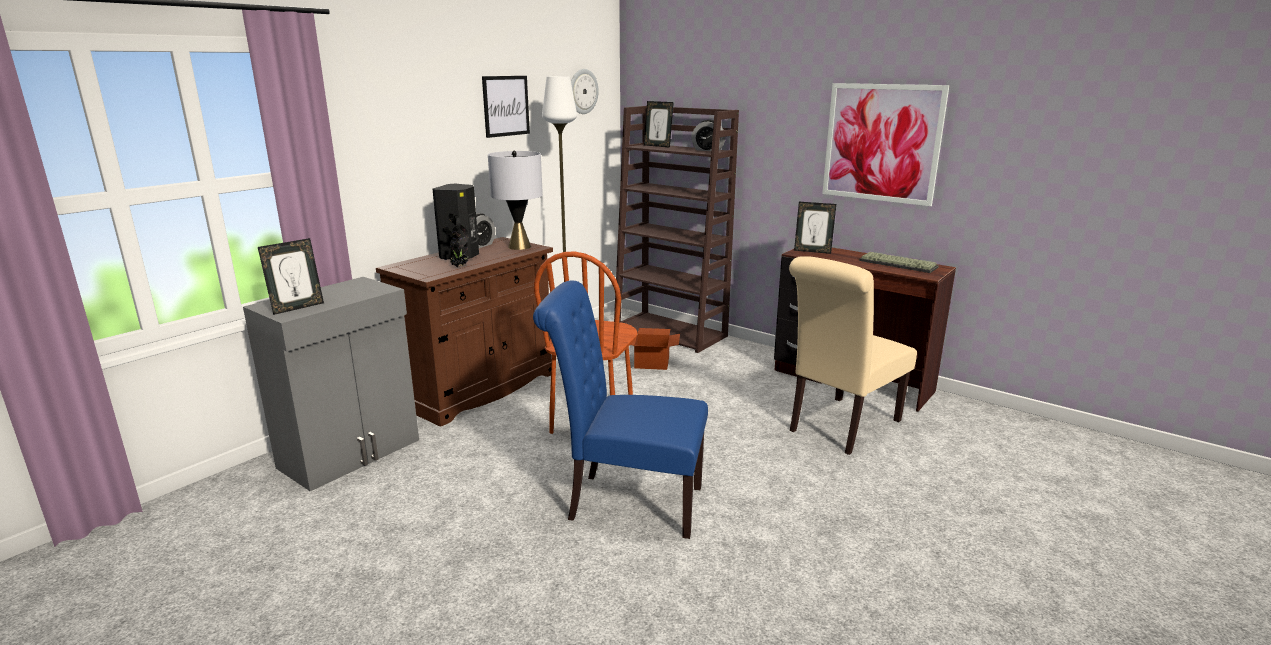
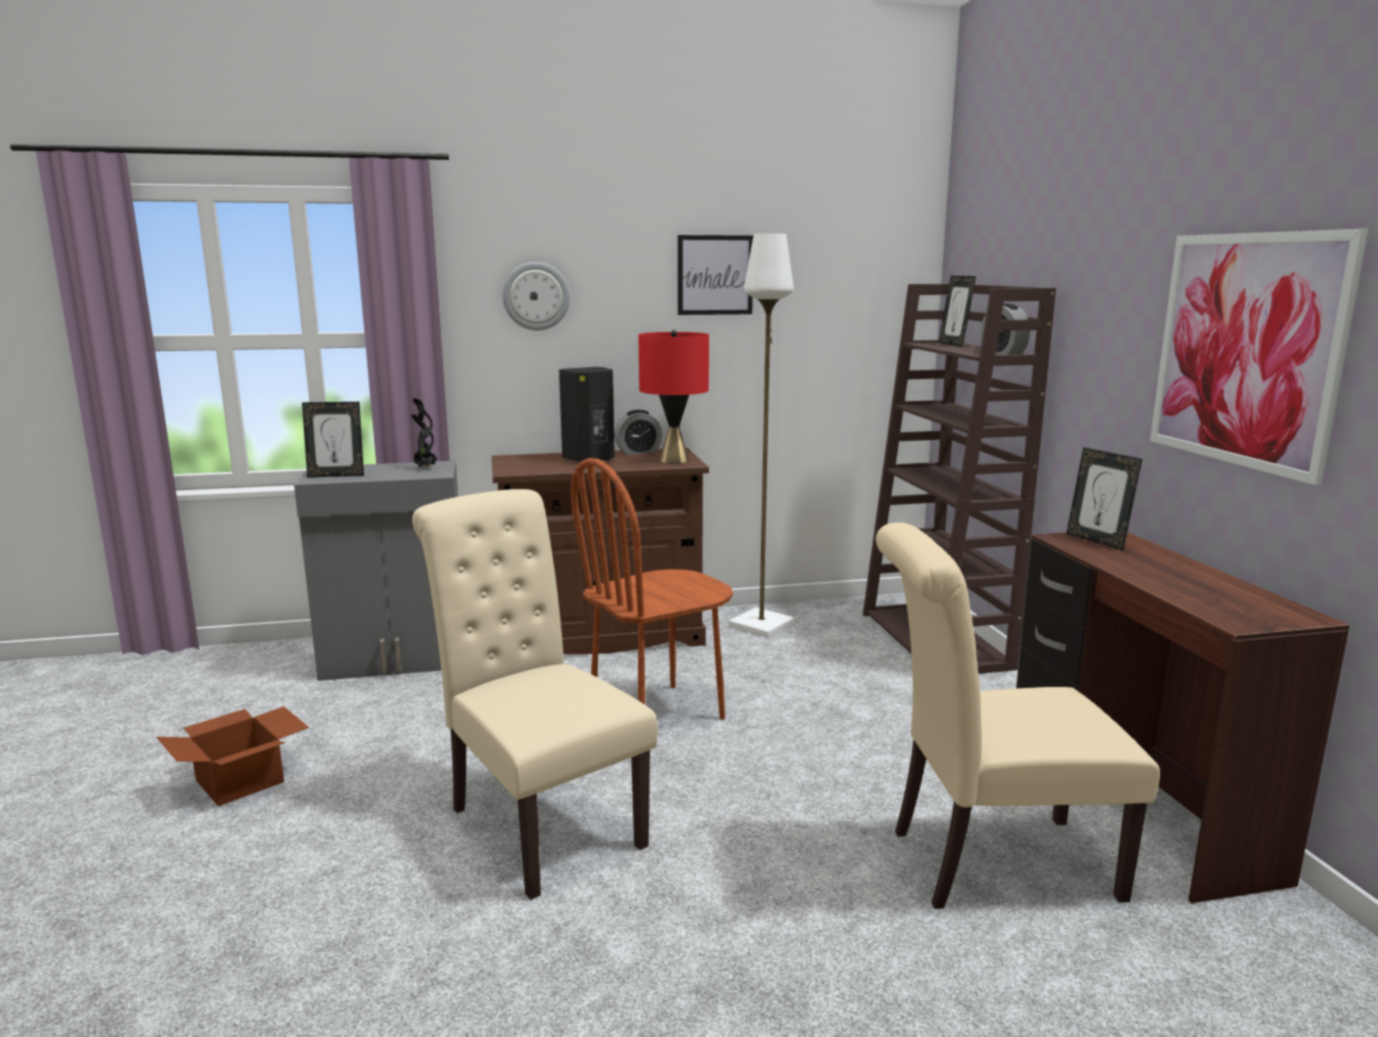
camera: 40 degrees right, 5 degrees down
potted plant [443,214,469,267] -> potted plant moved to [411,398,437,468]
grey table lamp [488,151,543,250] -> red table lamp [639,330,709,464]
blue chair [533,281,708,539] -> beige chair [412,489,658,900]
wall clock [571,69,599,114] -> wall clock moved to [502,262,570,330]
cardboard box [630,328,680,370] -> cardboard box moved to [156,707,309,806]
keyboard [859,252,939,273] -> none

